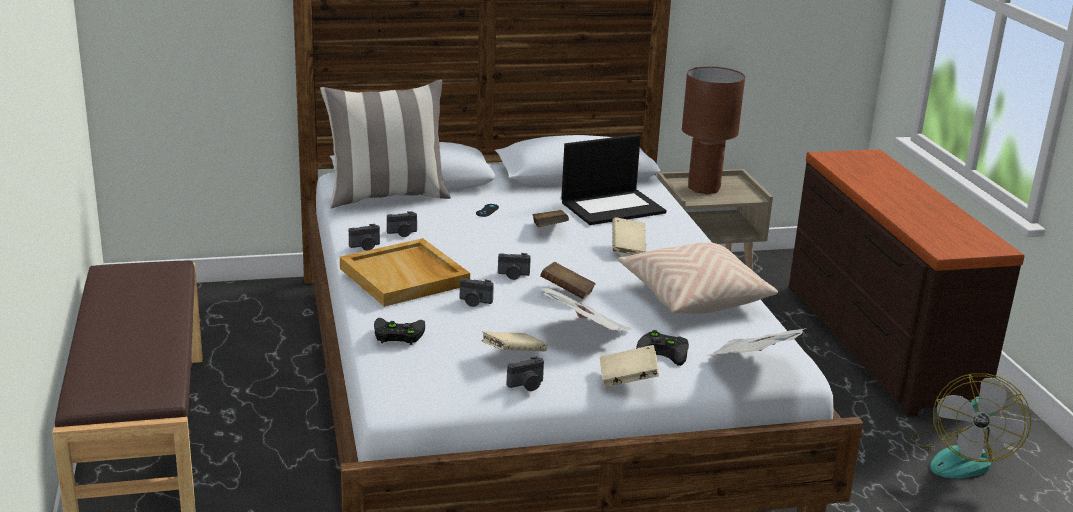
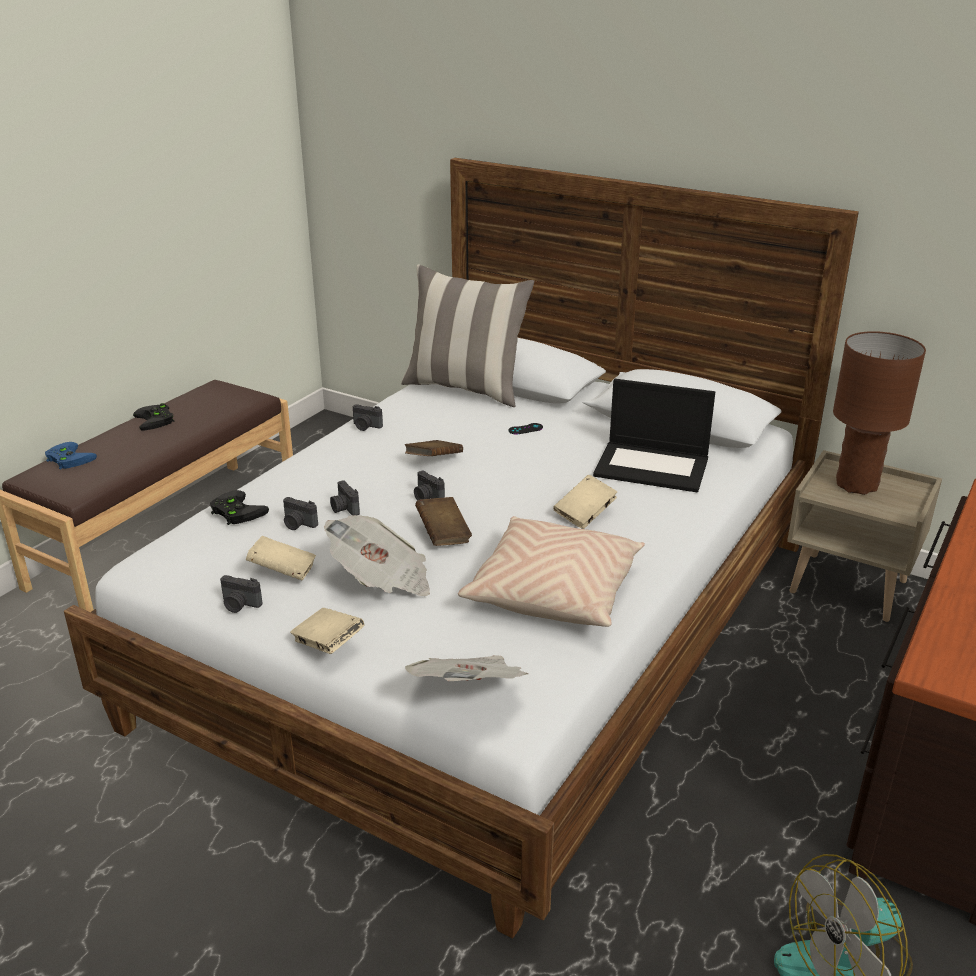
camera: 45 degrees right, 5 degrees up
beige tray [340,238,470,307] -> none
camera [387,211,417,237] -> camera moved to [283,497,318,530]
brown book [532,210,569,227] -> brown book moved to [405,440,463,456]
black game controller [636,330,689,366] -> black game controller moved to [133,403,175,431]
none -> blue game controller [45,442,97,470]

